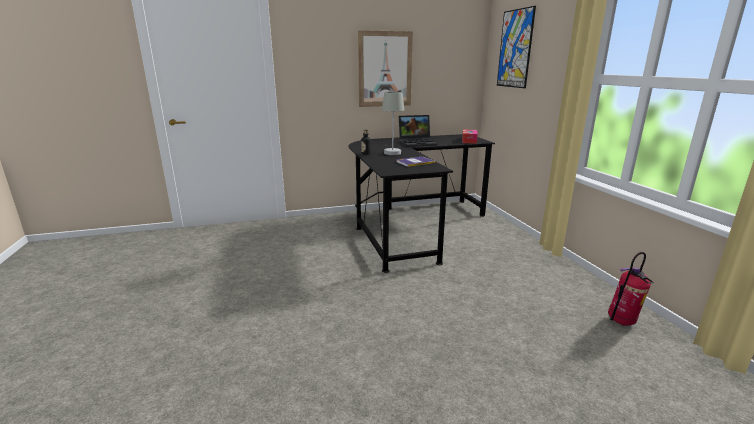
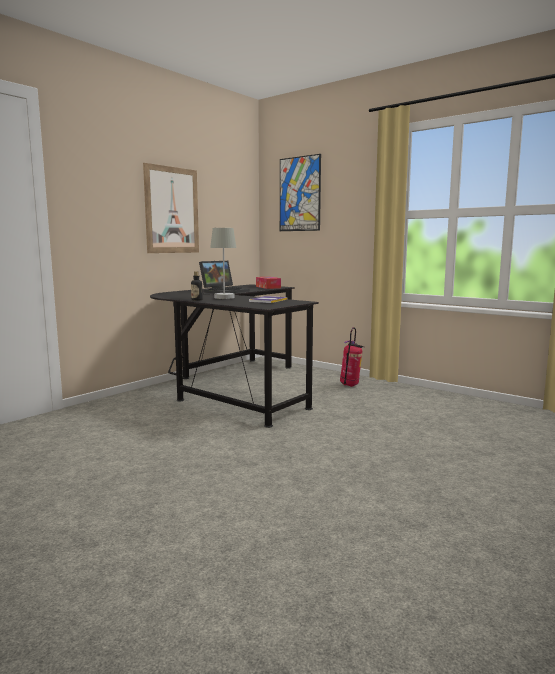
camera: 35 degrees left, 10 degrees down
fire extinguisher [608,252,653,326] -> fire extinguisher moved to [340,327,364,387]

